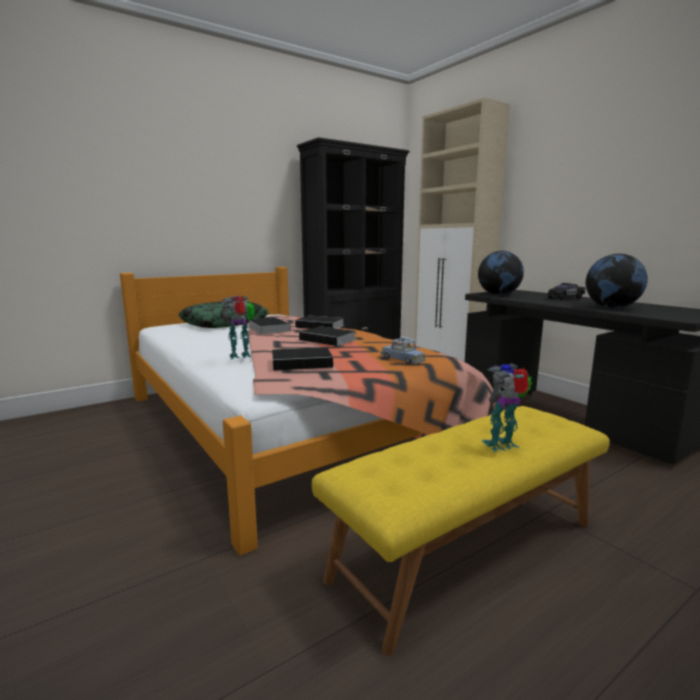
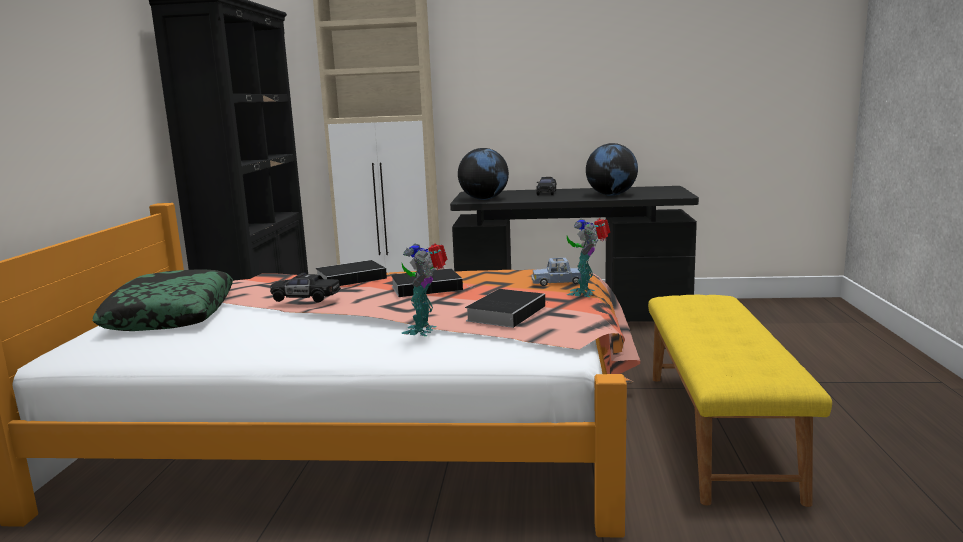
camera: 50 degrees left, 0 degrees up
book [248,317,291,334] -> black toy car [270,273,341,303]
toy robot [482,363,533,452] -> toy robot moved to [567,218,610,297]

